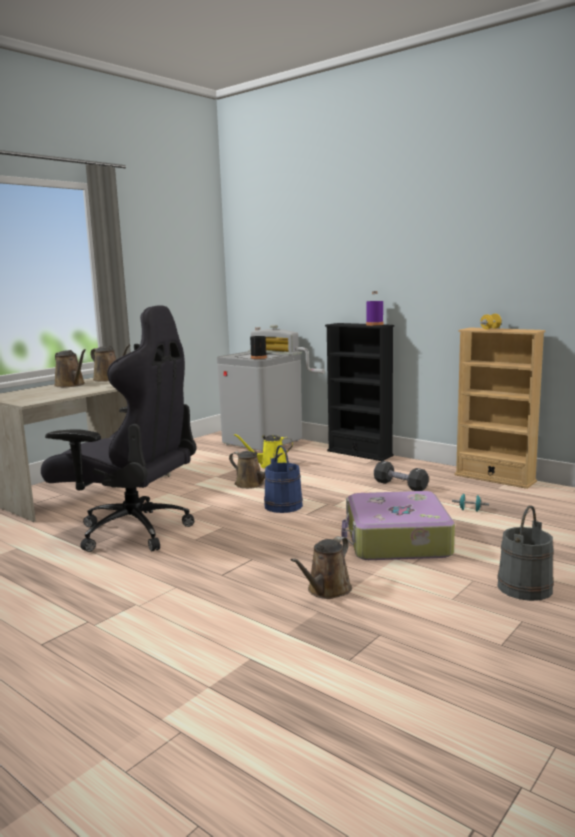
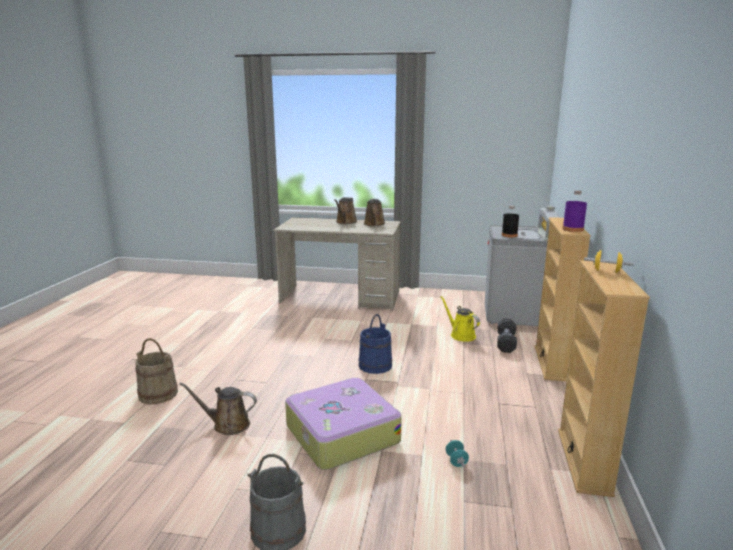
camera: 60 degrees right, 5 degrees up
black office chair [41,305,197,552] -> none
brown watering can [229,451,283,489] -> none
black bookcase [325,323,394,461] -> beige bookcase [535,217,591,381]
black dumbbell [374,461,429,491] -> black dumbbell moved to [497,319,517,353]
none -> beige bucket [135,338,178,404]

